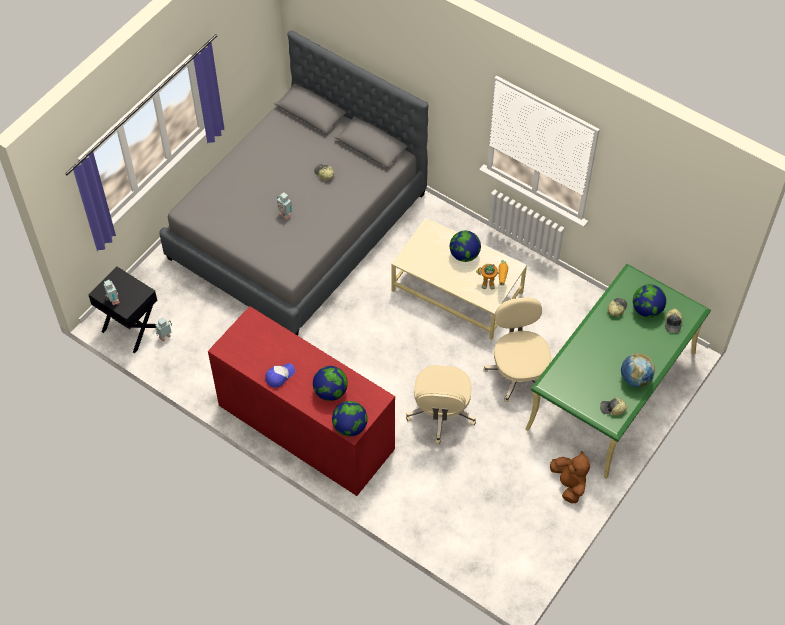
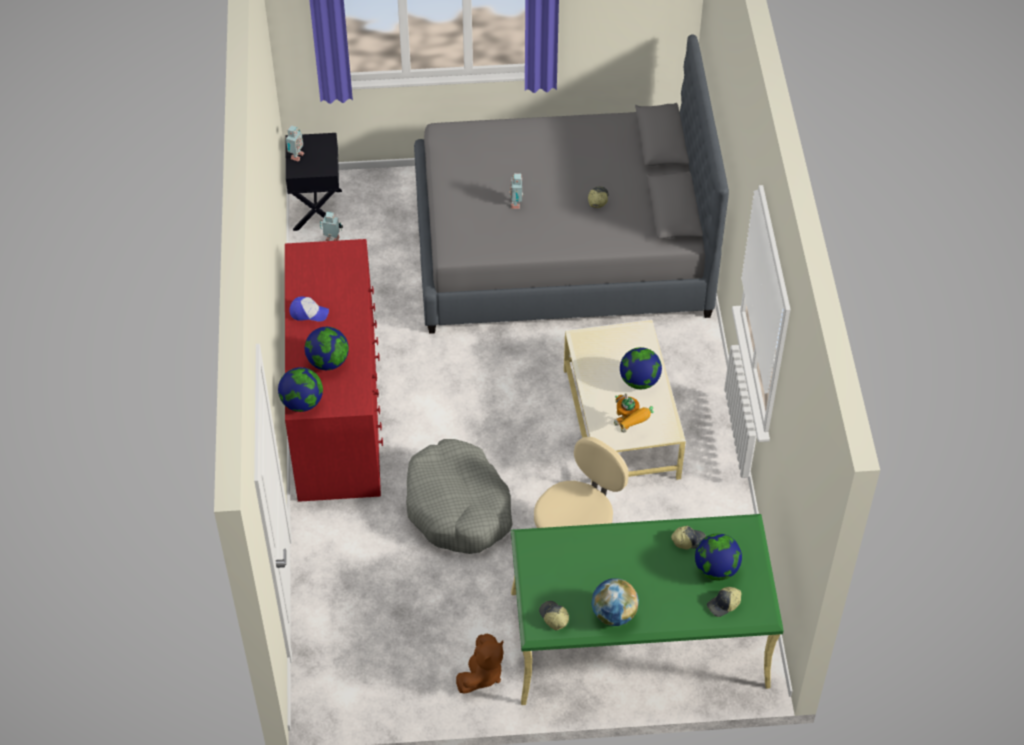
camera: 50 degrees right, 5 degrees down
beige office chair [406,365,476,444] -> grey dog bed [406,439,513,554]

